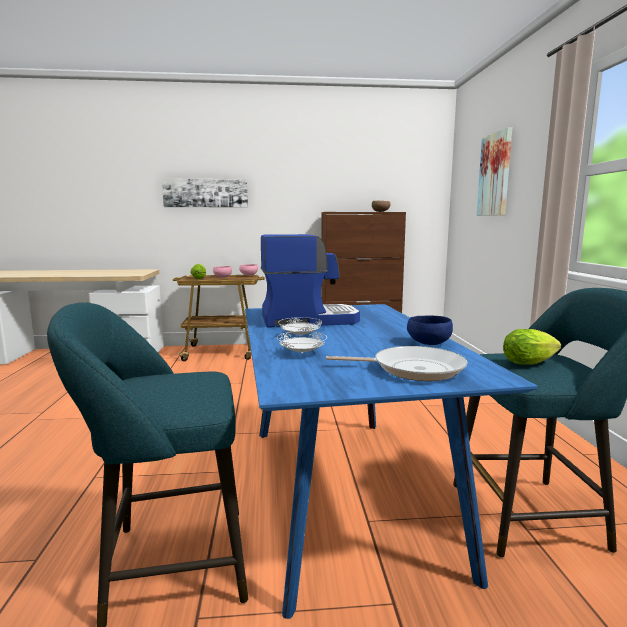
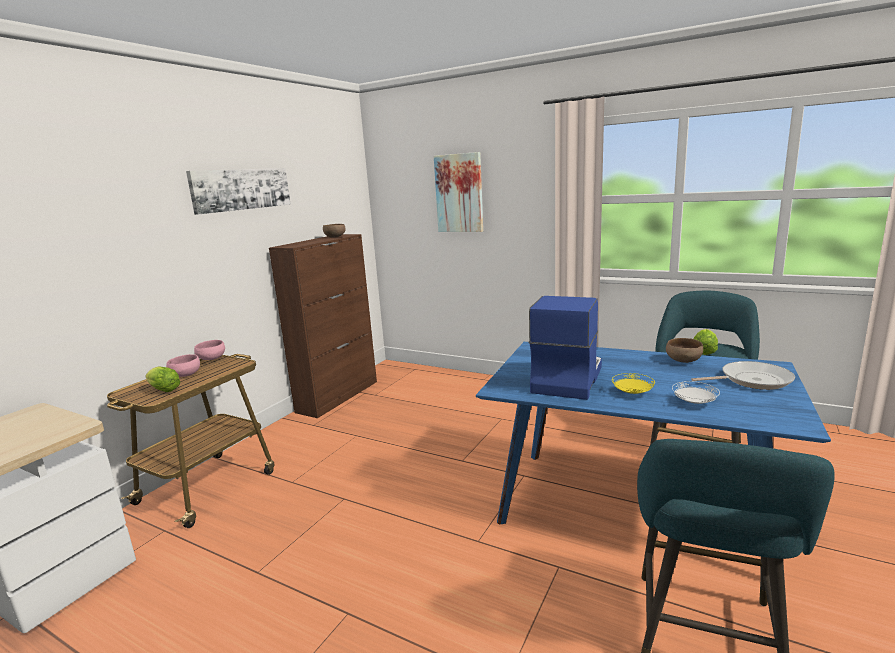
camera: 55 degrees left, 5 degrees up
picture [162,178,248,207] -> picture moved to [186,168,291,215]
white plate [278,317,322,336] -> yellow plate [612,373,655,394]
frying pan [326,346,468,381] -> frying pan turned 45 degrees clockwise [691,361,795,390]
blue bowl [407,315,453,345] -> brown bowl [666,338,703,363]

